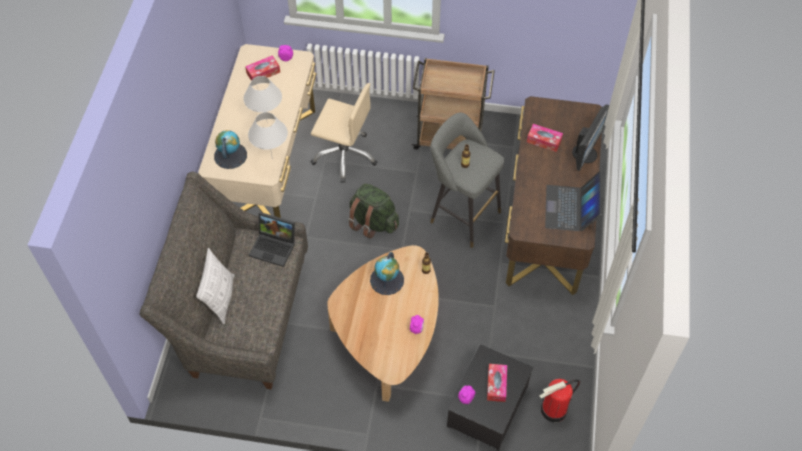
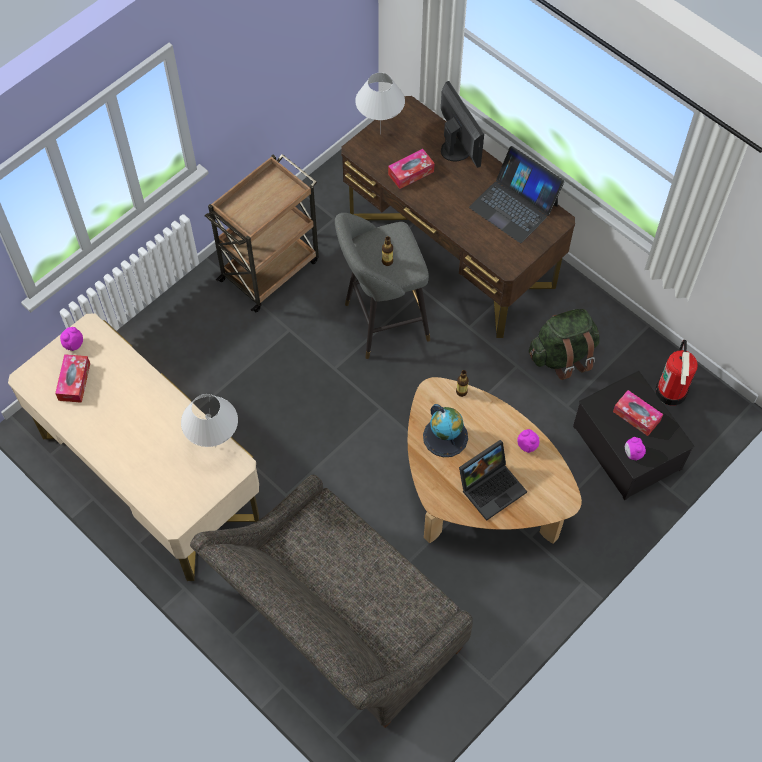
camera: 55 degrees left, 5 degrees up
pillow [196,248,235,324] -> none
globe [214,130,247,169] -> none
white table lamp [243,76,282,120] -> white table lamp moved to [355,73,405,134]
laptop [249,212,295,267] -> laptop moved to [459,440,527,521]
beige office chair [311,83,377,183] -> none
green backpack [348,184,399,239] -> green backpack moved to [529,309,599,380]

